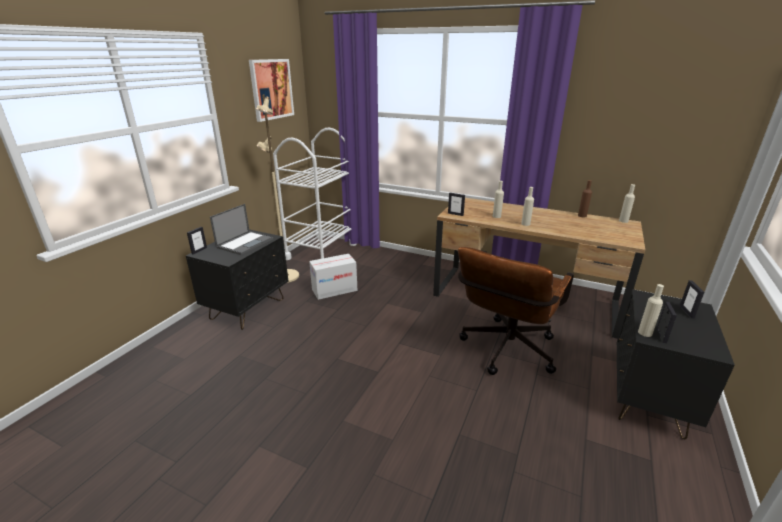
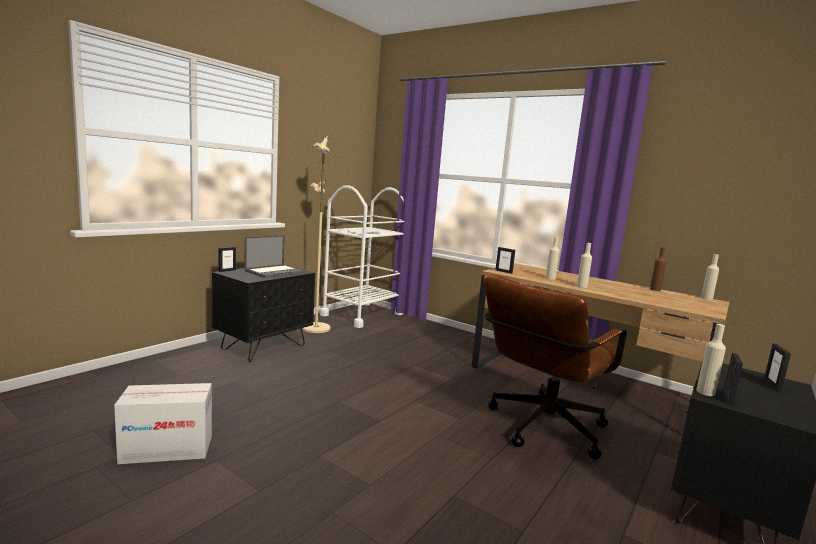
camera: 10 degrees right, 15 degrees down
picture [249,59,294,122] -> none
cardboard box [309,254,357,300] -> cardboard box moved to [114,383,212,464]

